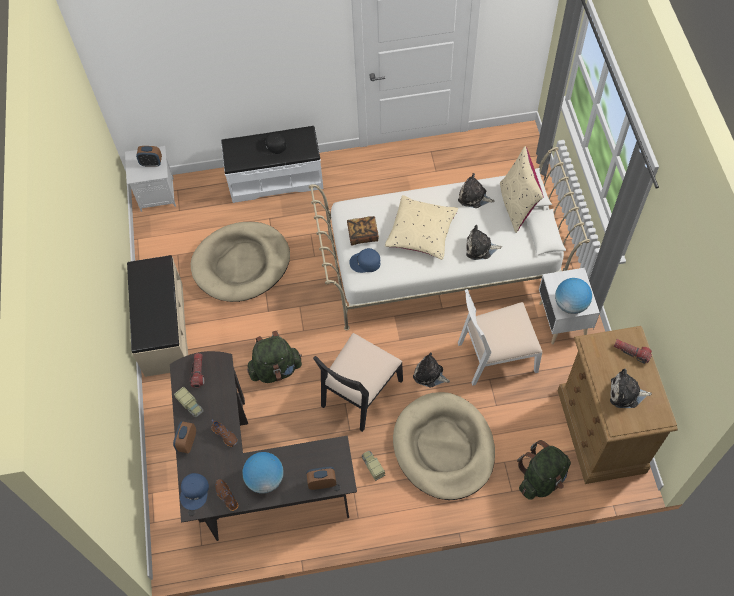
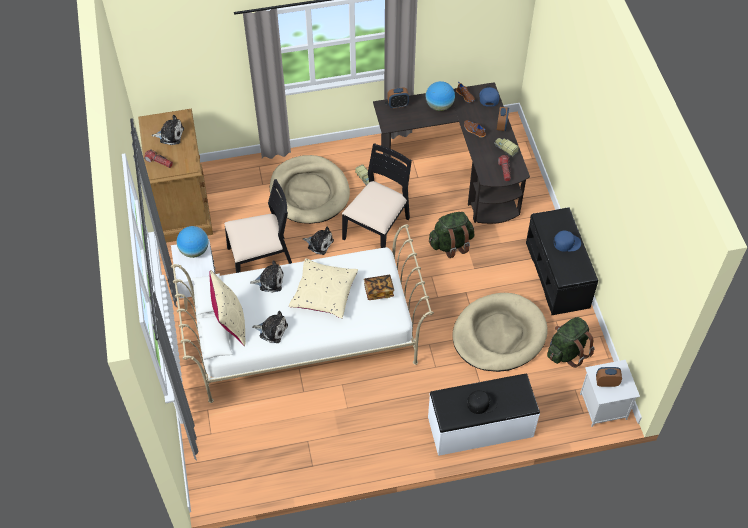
camera: 175 degrees right, 5 degrees down
beige bench [127,255,188,377] -> black bench [526,207,598,315]
blue cap [349,248,381,273] -> blue cap moved to [554,231,581,252]
white chair [458,289,543,386] -> black chair [224,179,292,273]
green backpack [517,440,571,500] -> green backpack moved to [547,317,594,368]

